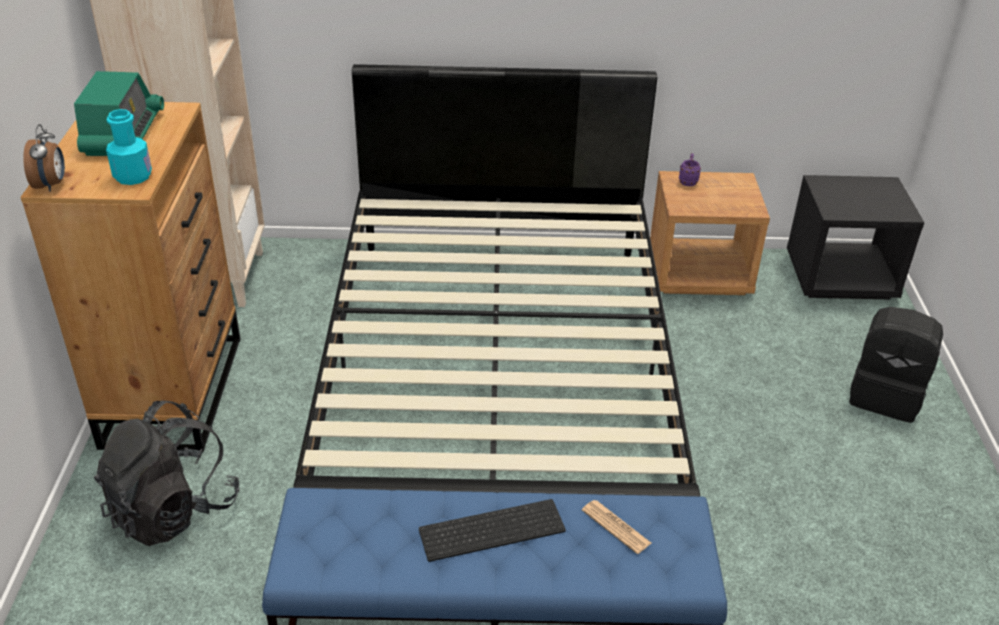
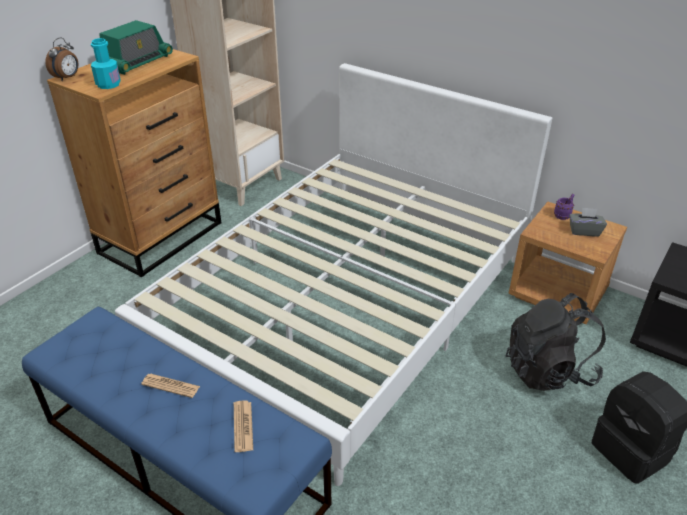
camera: 35 degrees right, 0 degrees up
black backpack [94,401,240,546] -> black backpack moved to [505,293,606,391]
black bed [293,64,700,496] -> white bed [115,63,552,486]
keyboard [419,499,566,562] -> newspaper [141,373,200,398]
none -> grey tissue box [569,207,607,237]

